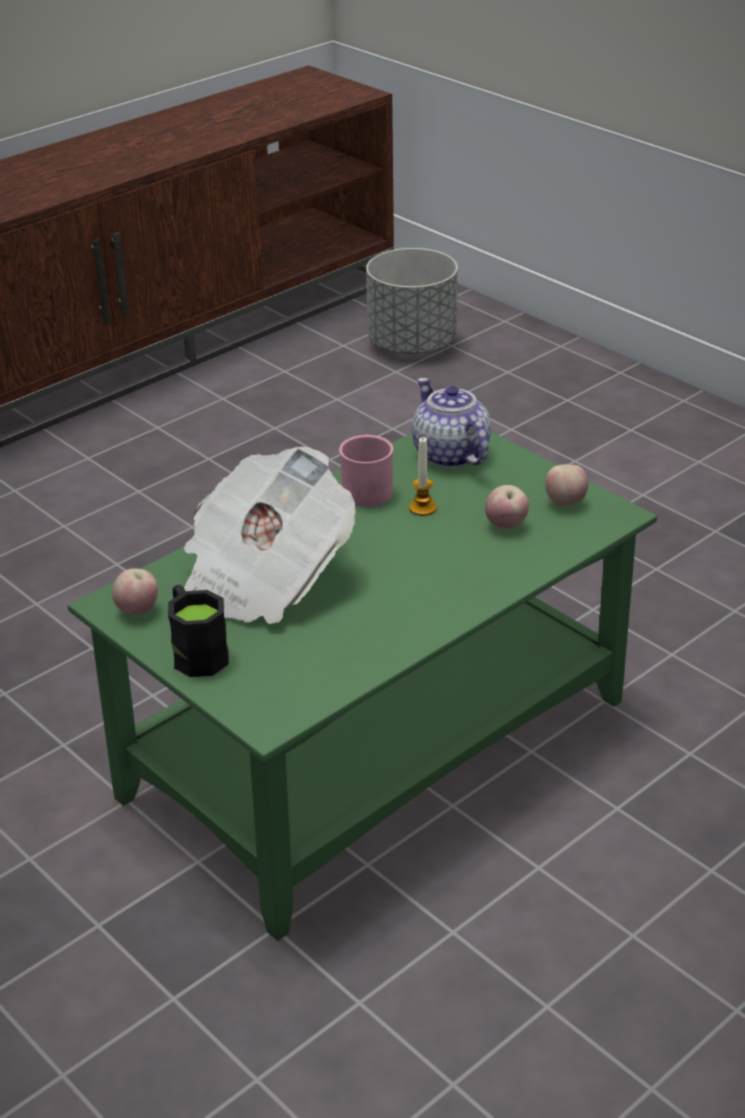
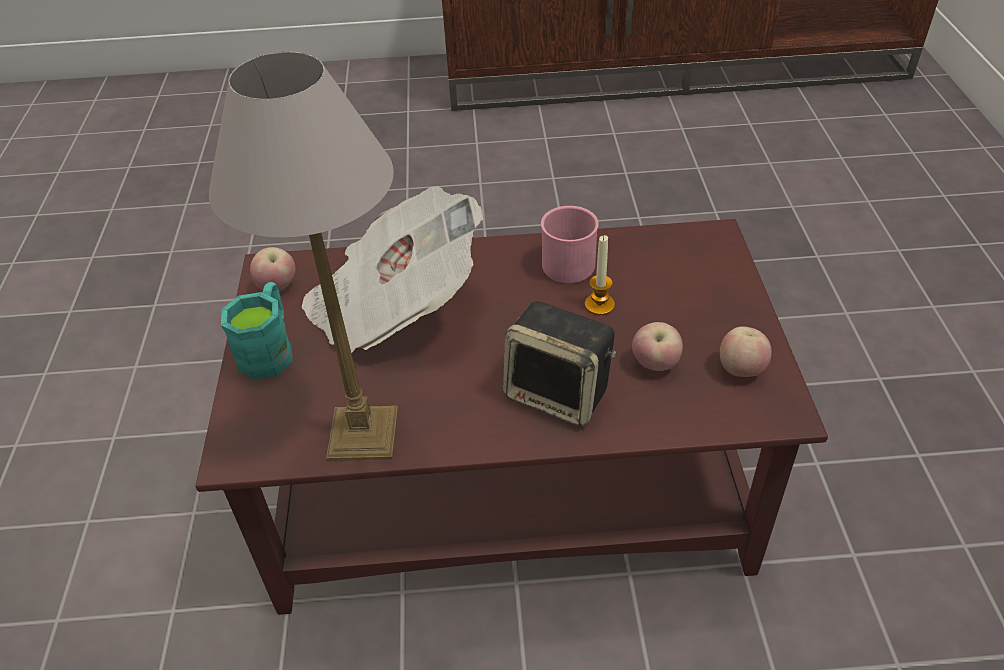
camera: 40 degrees right, 10 degrees up
green coffee table [68,432,657,941] -> brown coffee table [195,219,828,615]
black mug [168,585,229,677] -> turquoise mug [221,282,292,380]
grey planter [366,248,458,354] -> none
teapot [412,378,491,468] -> none
none -> table lamp [209,52,398,461]
none -> speaker [503,301,617,427]

